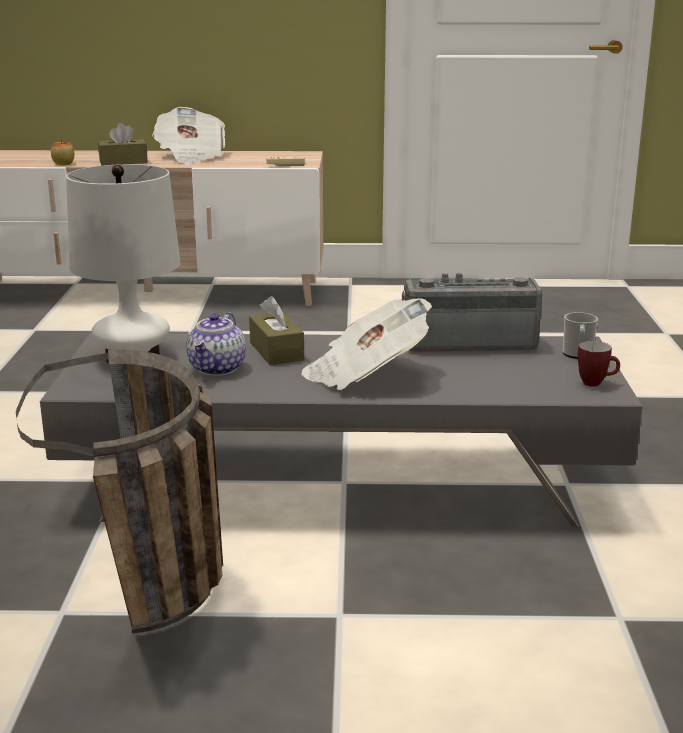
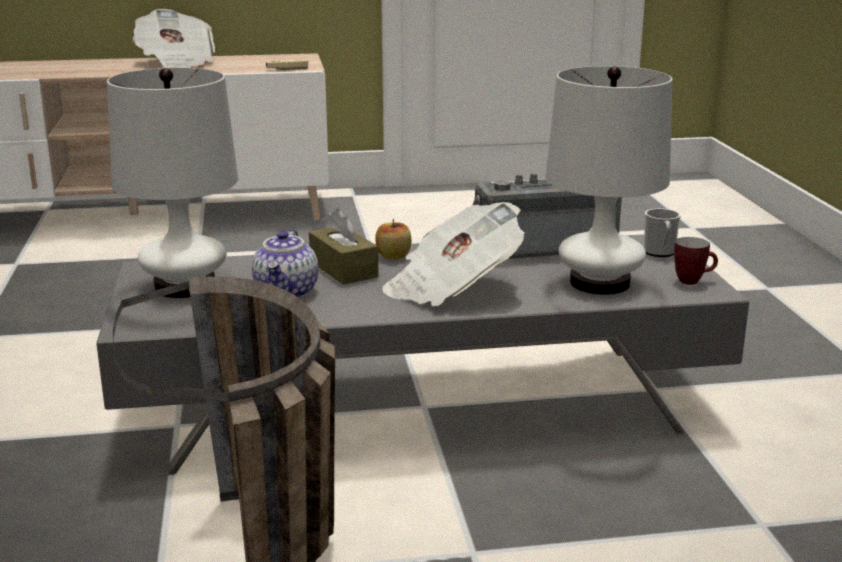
camera: 10 degrees left, 0 degrees up
apple [51,139,74,165] -> apple moved to [375,219,411,260]
brown tissue box [98,123,148,165] -> none
none -> white table lamp [546,66,673,295]

